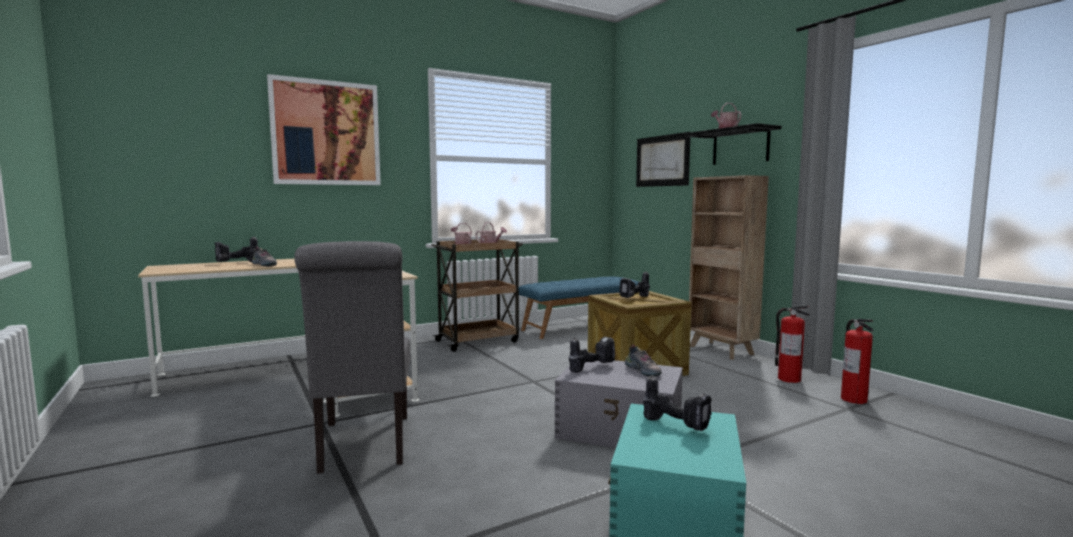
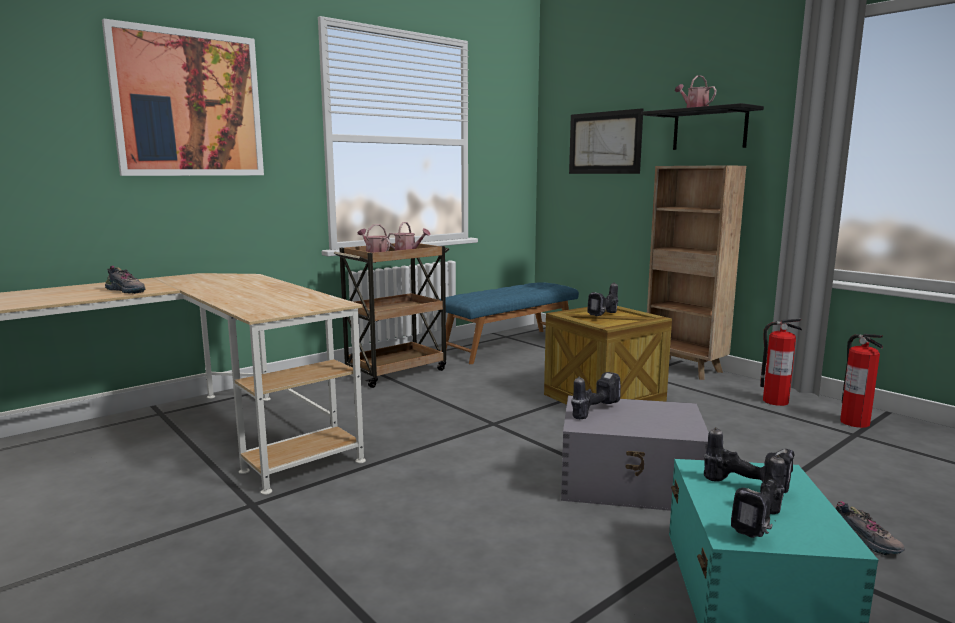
camera: 10 degrees left, 5 degrees up
power drill [215,236,258,262] -> power drill moved to [731,455,785,538]
grey chair [295,241,411,474] -> none
shoe [625,345,662,377] -> shoe moved to [835,501,905,555]

